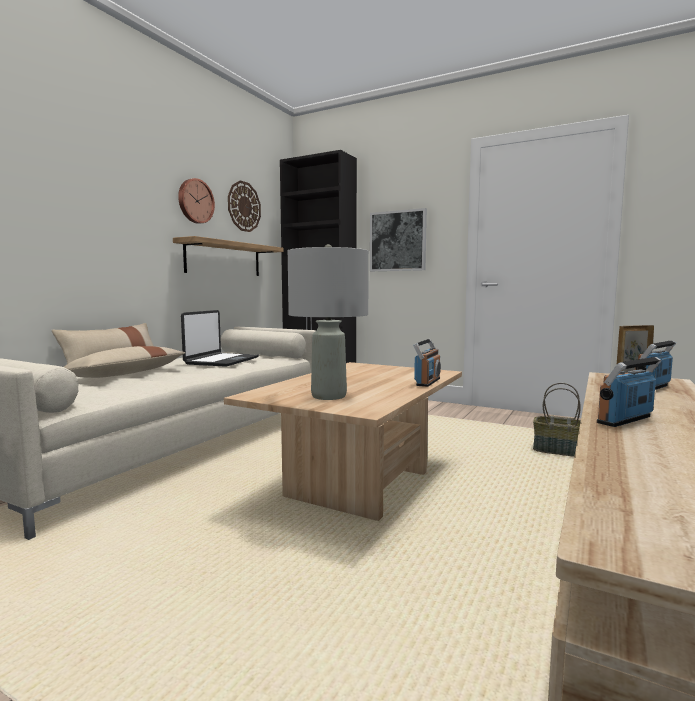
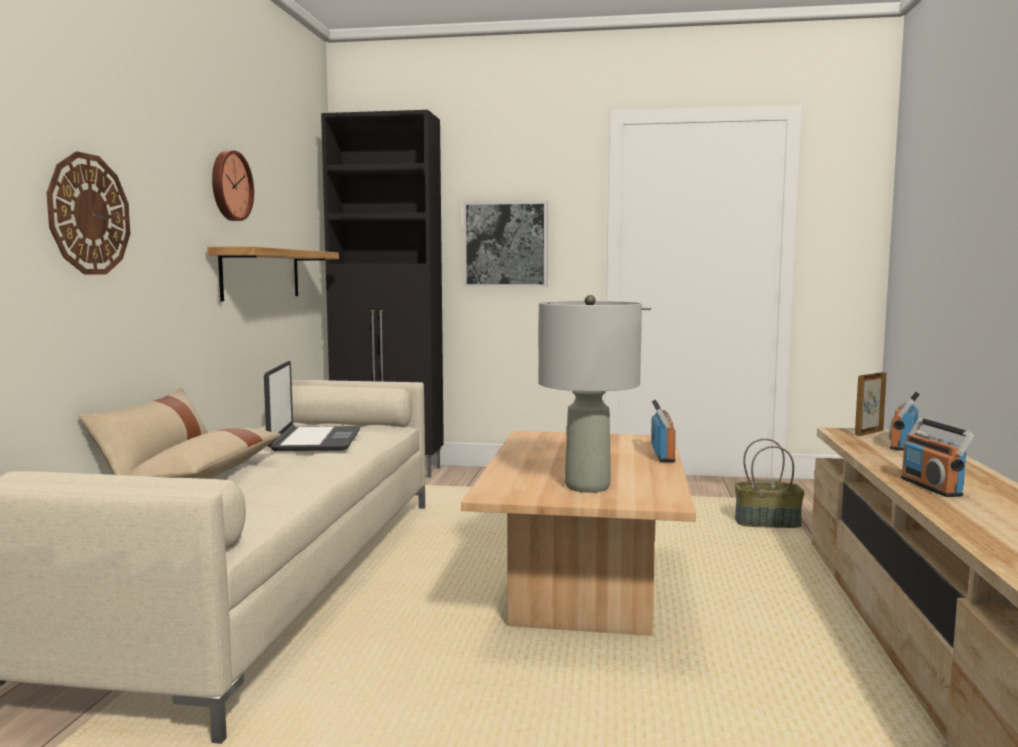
camera: 20 degrees left, 0 degrees up
wall clock [228,180,261,232] -> wall clock moved to [46,151,130,274]
radio [597,357,661,427] -> radio turned 45 degrees counterclockwise [901,418,974,497]

